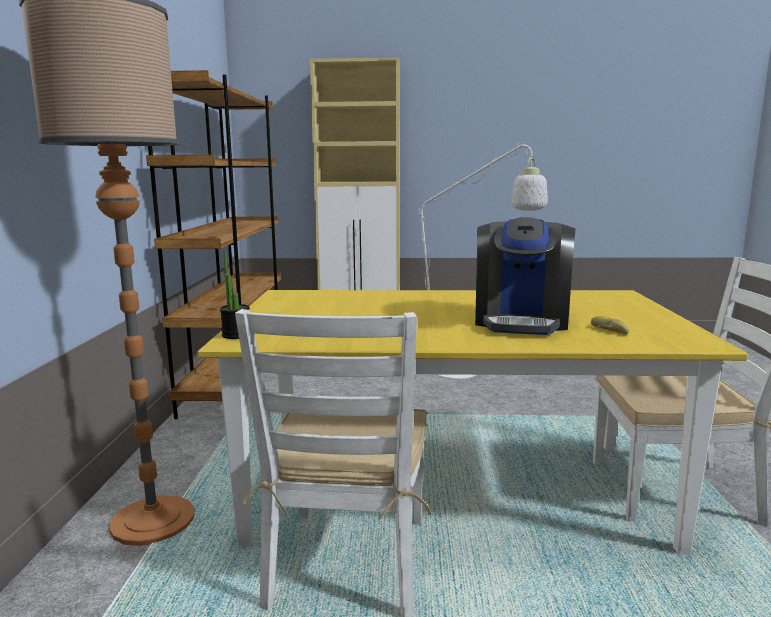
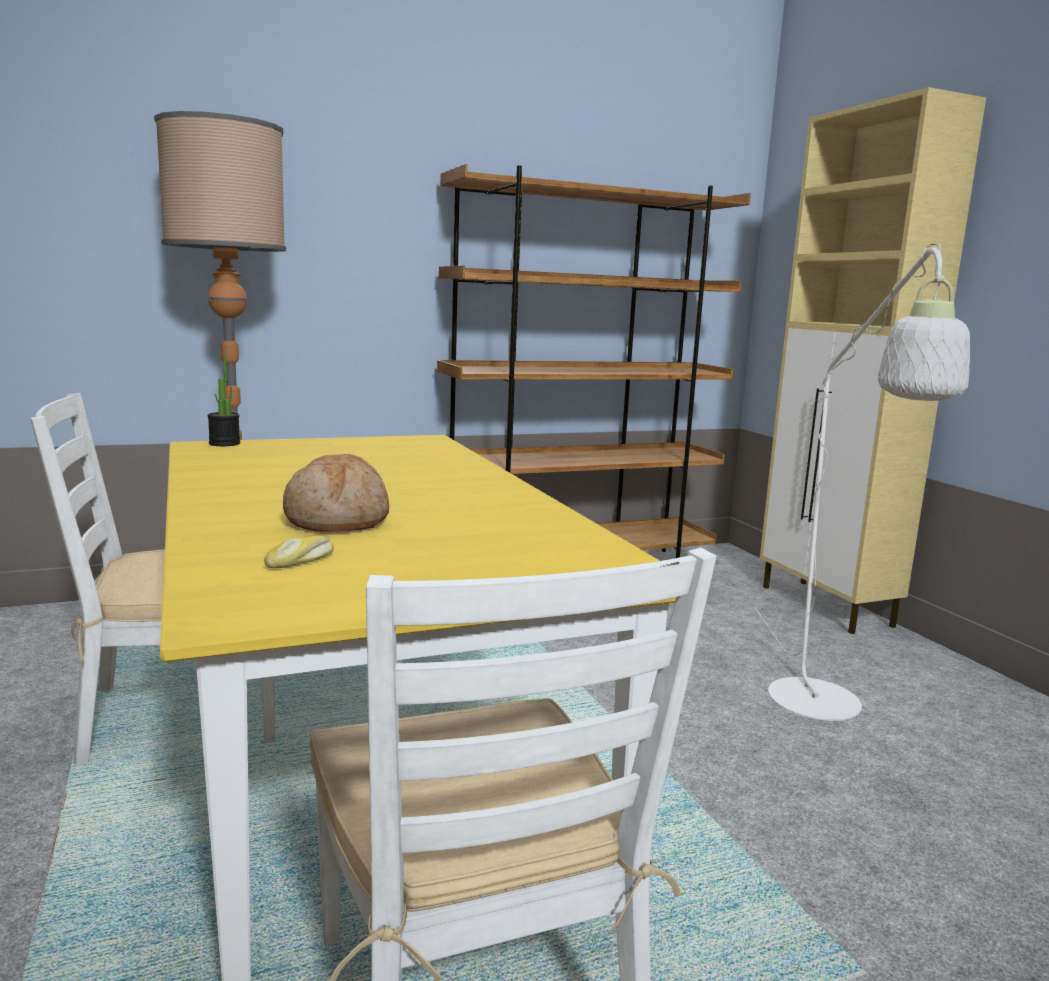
camera: 65 degrees right, 0 degrees up
coffee machine [475,217,575,335] -> bread [283,454,389,532]

